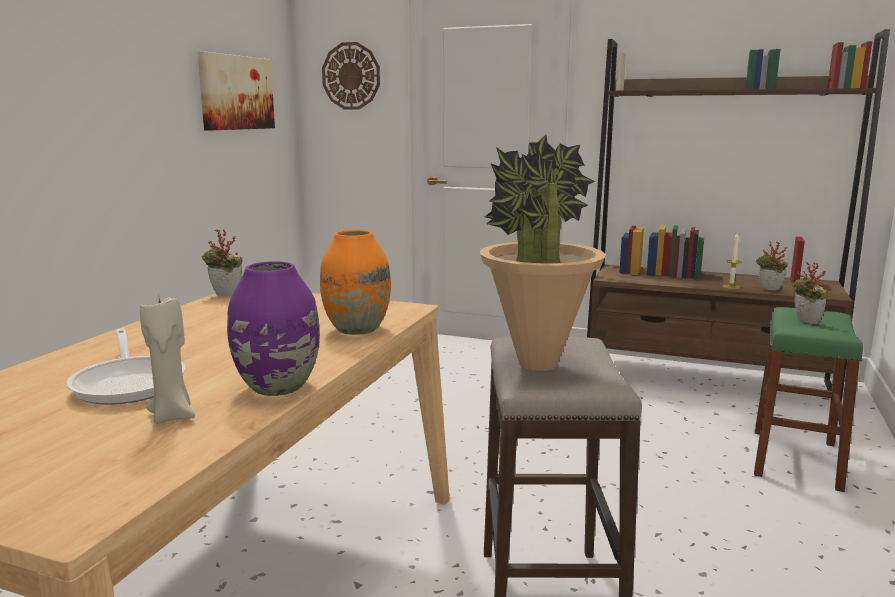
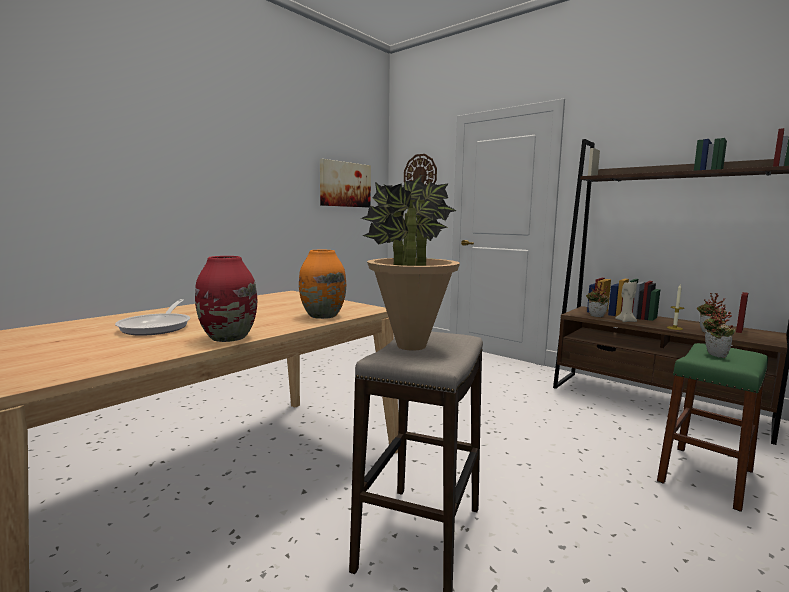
camera: 20 degrees right, 5 degrees down
beige candle [140,297,195,424] -> beige candle moved to [615,281,637,322]
potted plant [202,229,242,296] -> potted plant moved to [586,282,610,317]
purple vase [227,261,320,396] -> red vase [195,256,257,342]

